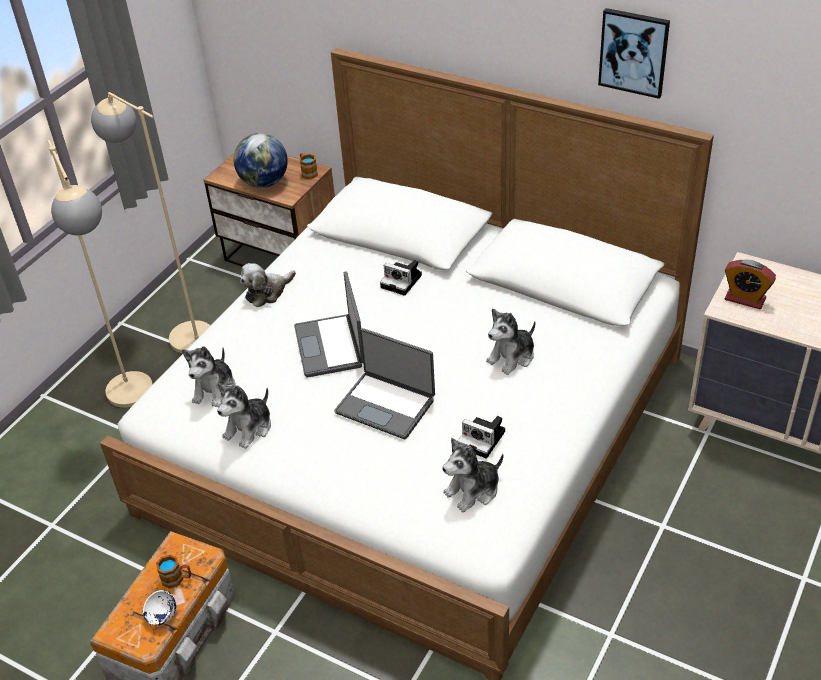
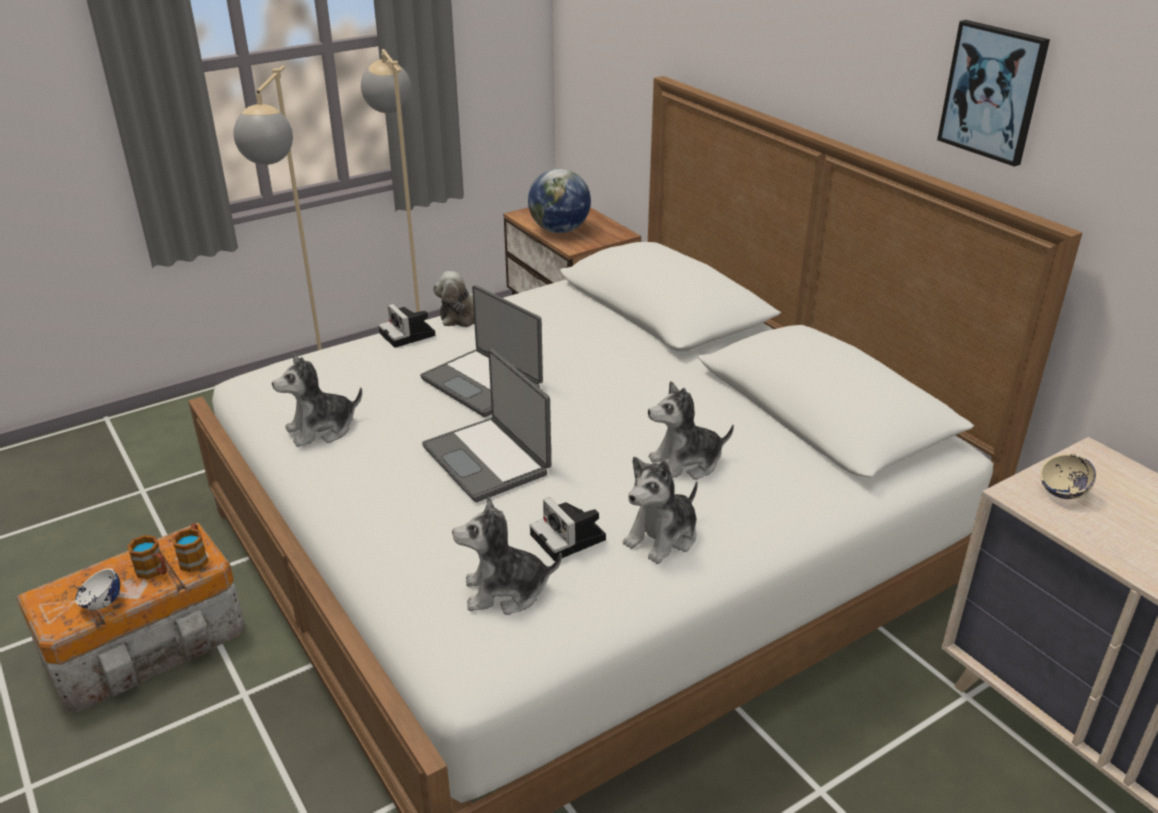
camera: 25 degrees right, 10 degrees down
plush toy [182,346,235,407] -> plush toy moved to [623,457,698,564]
laptop [294,271,363,377] -> laptop turned 60 degrees counterclockwise [420,285,543,417]
mug [300,153,318,179] -> mug moved to [172,523,208,572]
camera [380,260,422,296] -> camera moved to [379,304,435,348]
alarm clock [725,260,776,309] -> beige bowl [1040,454,1096,499]

